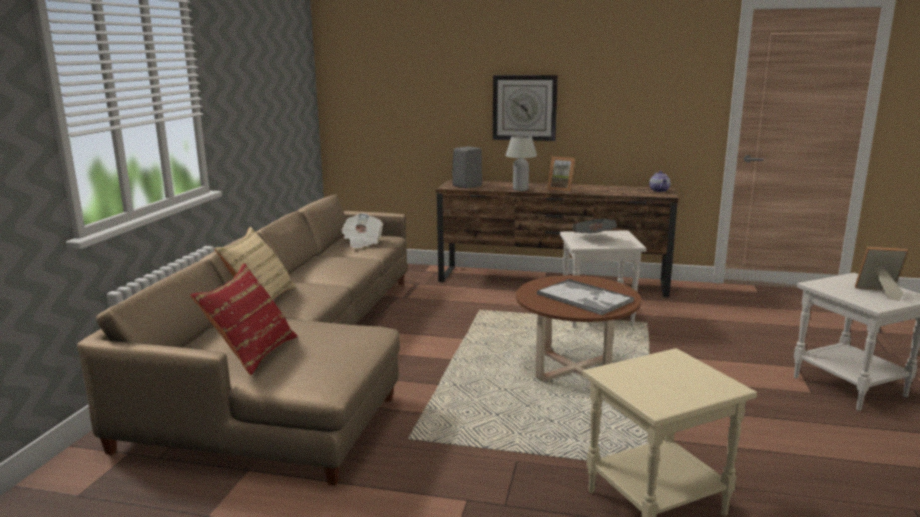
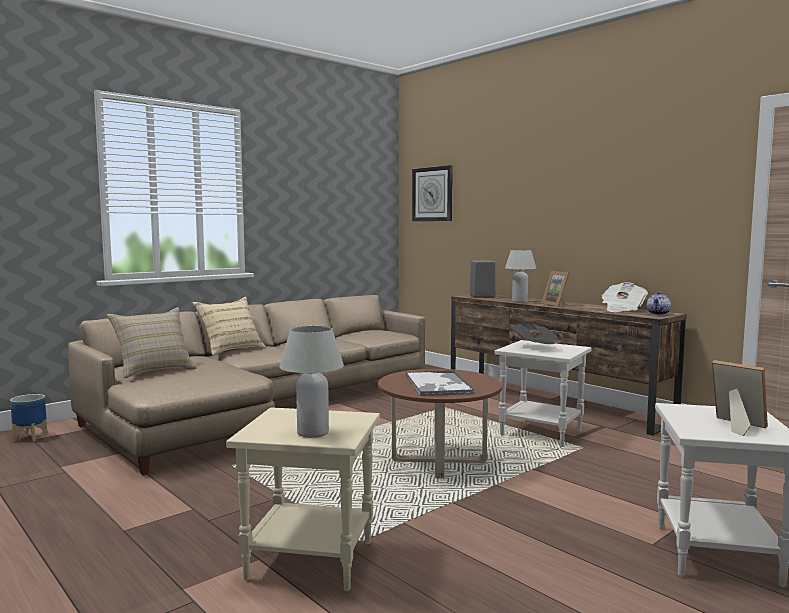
camera: 35 degrees right, 10 degrees down
red pillow [190,263,297,375] -> beige pillow [107,308,197,378]
newspaper [341,213,383,248] -> newspaper moved to [601,282,648,312]
wall clock [493,75,558,141] -> wall clock moved to [412,165,453,221]
none -> planter [10,394,48,442]
none -> white table lamp [280,326,344,438]

